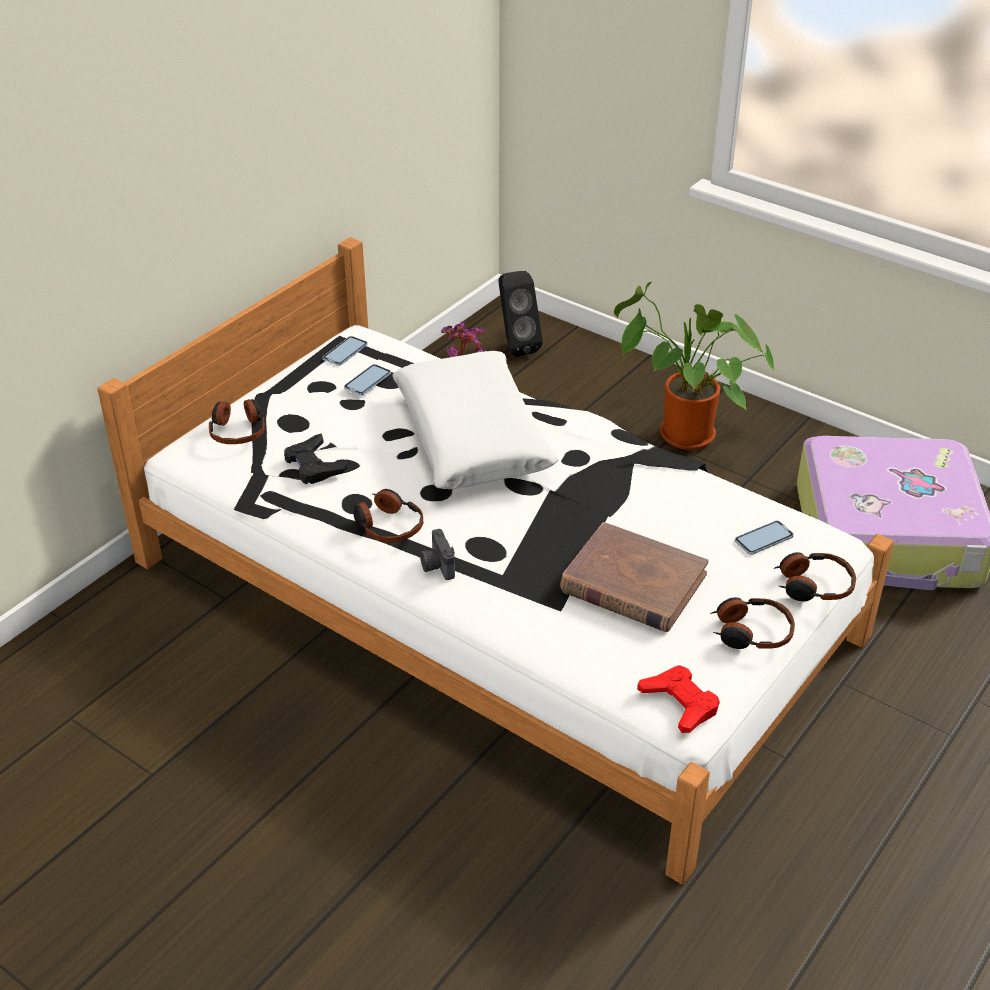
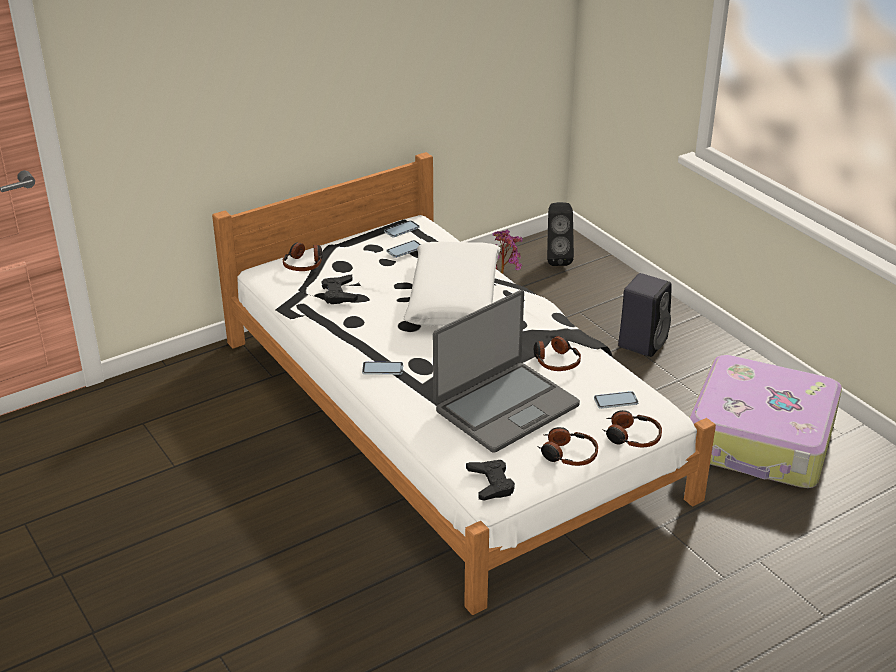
camera: 20 degrees right, 5 degrees down
headphones [353,489,423,543] -> headphones moved to [534,336,581,371]
camera [420,529,455,580] -> phone [362,362,403,375]
brown book [560,522,709,632] -> laptop [433,290,580,453]
potted plant [614,282,775,450] -> black speaker [618,273,672,357]
red game controller [637,665,720,733] -> black game controller [466,460,515,501]

